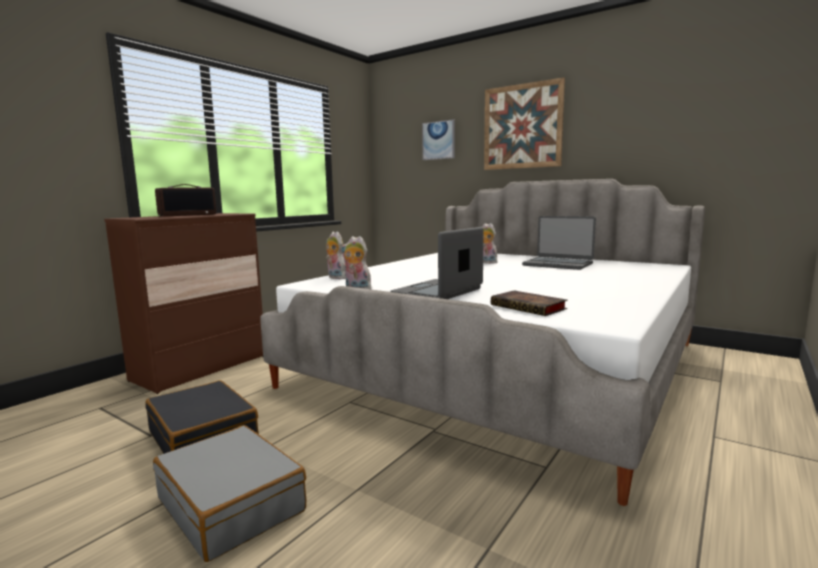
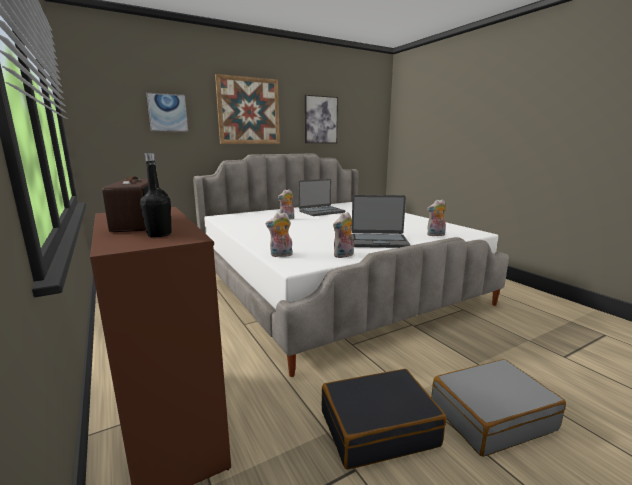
camera: 65 degrees left, 5 degrees up
laptop [390,227,484,299] -> laptop turned 60 degrees counterclockwise [352,195,410,248]
book [491,290,568,316] -> plush toy [427,200,446,236]
none -> black bottle [140,153,171,237]
none -> picture [305,95,338,143]

